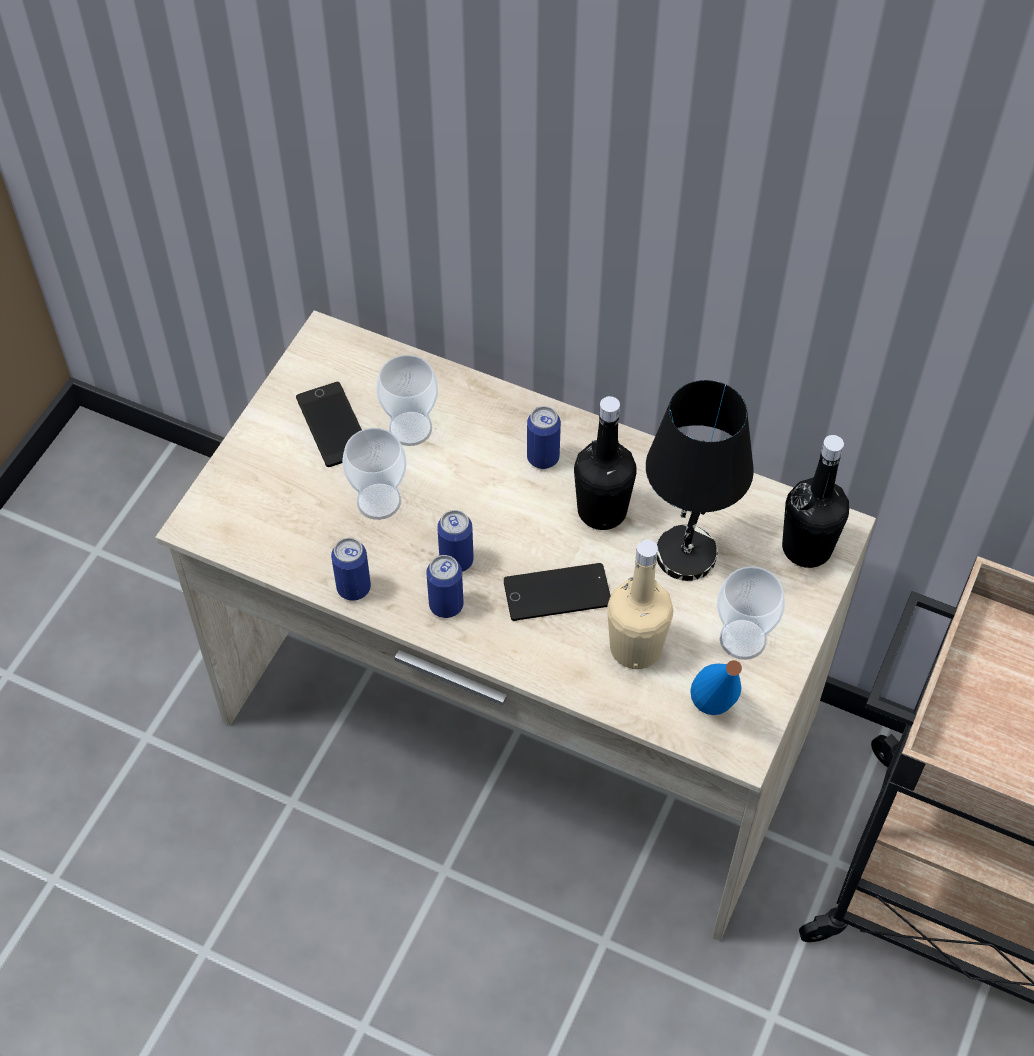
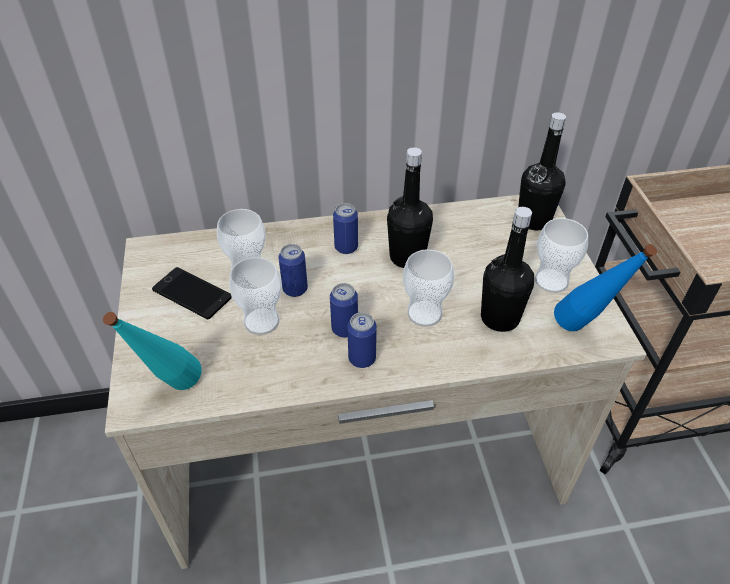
camera: 35 degrees left, 10 degrees down
can [331,538,371,601] -> can moved to [278,244,308,297]
phone [504,563,611,621] -> cup [403,249,454,327]
beige bottle [607,539,673,669] -> black bottle [481,207,534,332]
black table lamp [646,380,754,581] -> none
none -> turquoise bottle [103,312,202,390]

